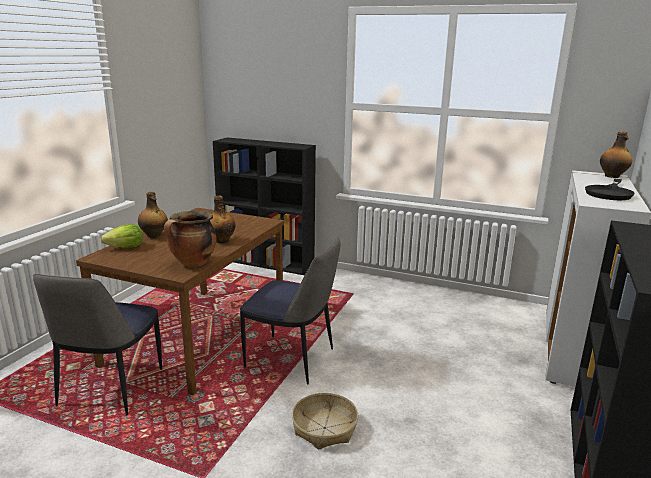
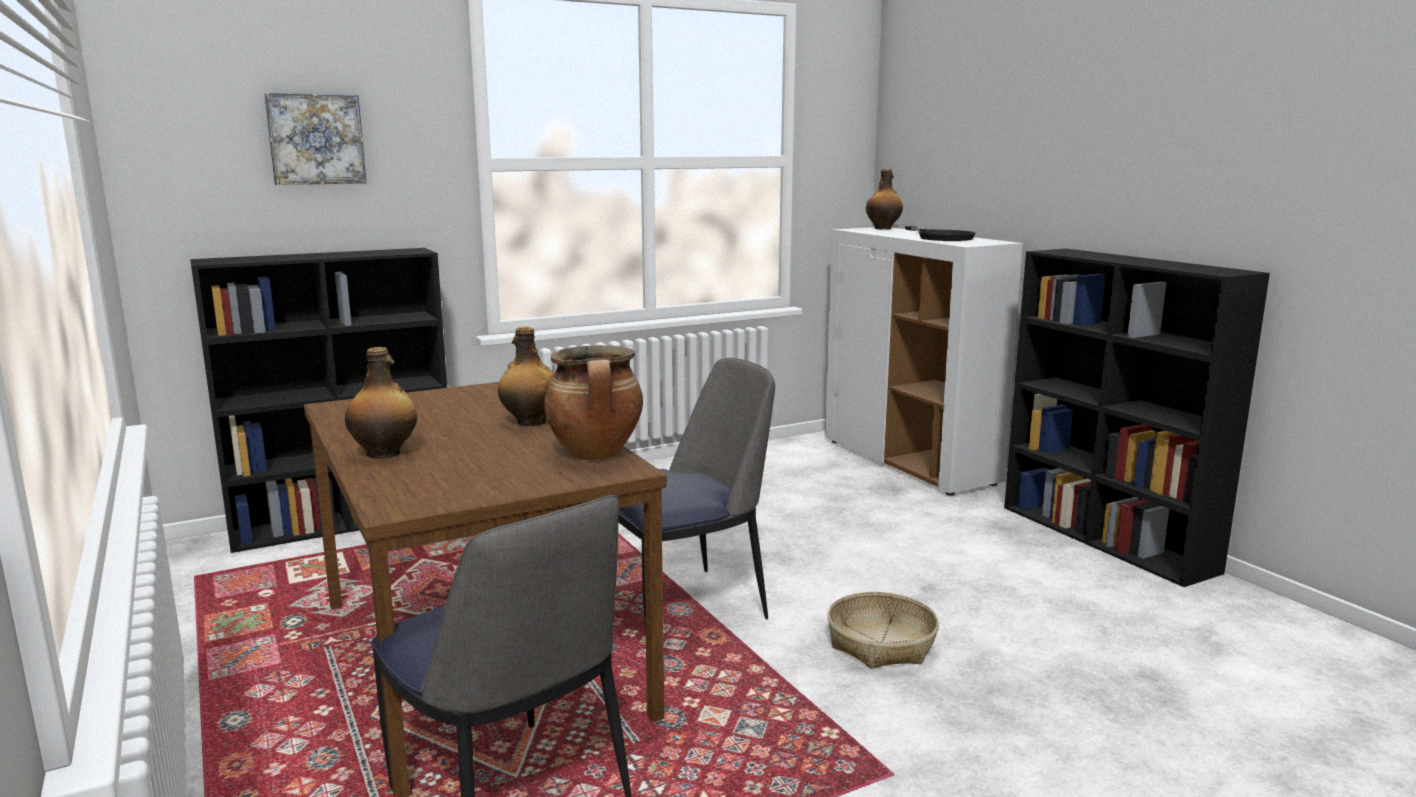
camera: 50 degrees left, 5 degrees down
lettuce [101,224,143,248] -> none
none -> picture [264,93,366,185]

